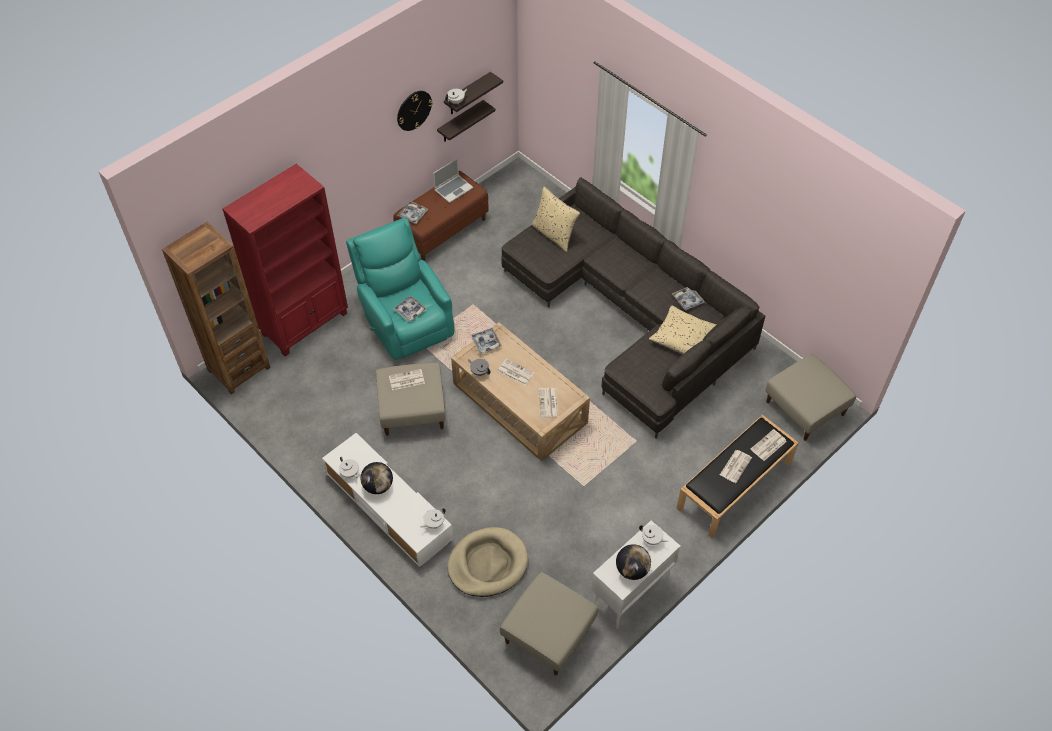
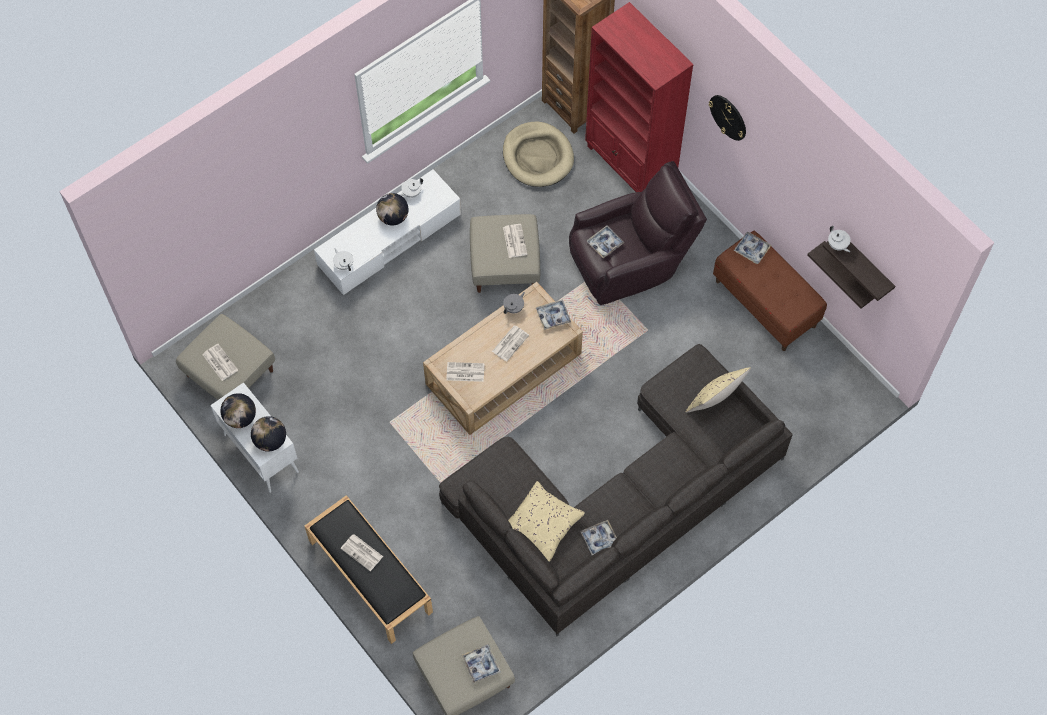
camera: 95 degrees right, 10 degrees up
turquoise armchair [346,217,454,360] -> brown armchair [569,161,707,305]
wall clock [397,91,433,131] -> wall clock moved to [708,95,746,141]
laptop [433,158,473,203] -> none
beige dog bed [447,527,528,597] -> beige dog bed moved to [503,122,574,187]
white teapot [639,525,668,545] -> globe [251,416,286,452]
newspaper [751,429,787,461] -> newspaper moved to [202,344,238,381]
none -> tray [462,644,501,683]

